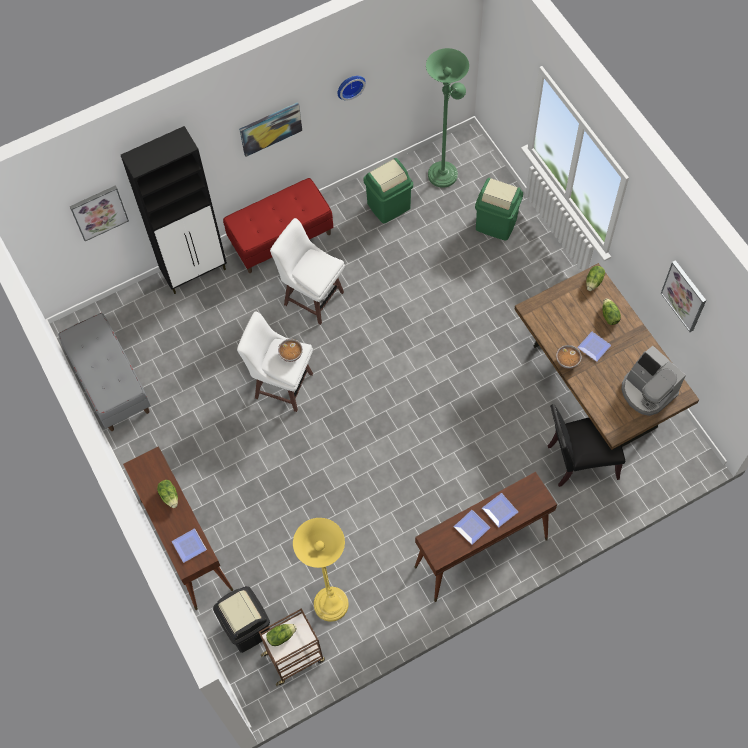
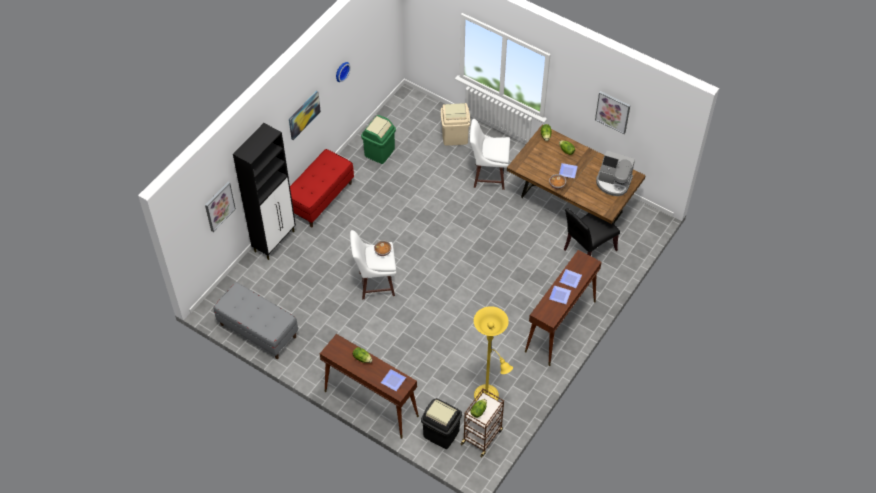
camera: 30 degrees left, 10 degrees down
white stool [270,218,345,325] -> white stool moved to [470,119,510,190]
green floor lamp [426,48,469,188] -> none
green trash can [475,178,523,241] -> beige trash can [441,103,470,146]

